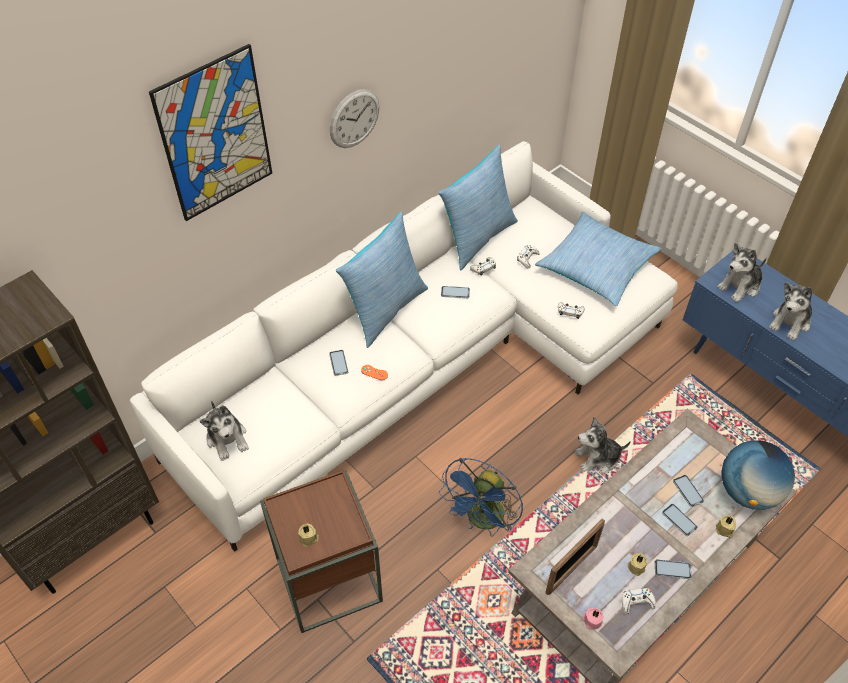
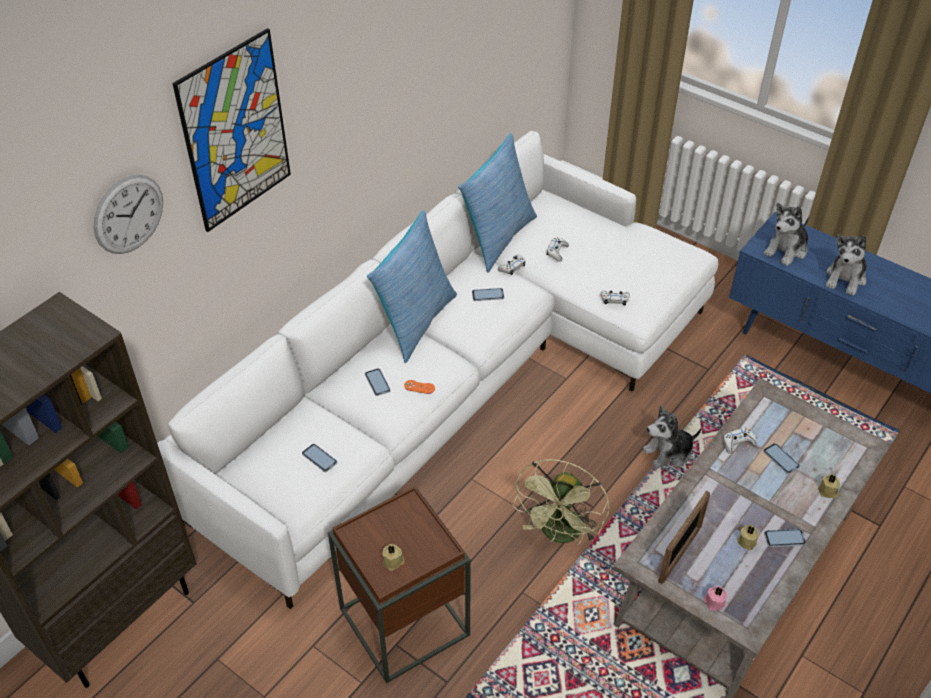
camera: 10 degrees left, 5 degrees down
plush toy [200,400,249,461] -> none
wall clock [330,89,379,148] -> wall clock moved to [94,174,163,254]
blue fan [439,458,523,536] -> green fan [512,459,609,545]
pillow [535,212,662,306] -> none
white game controller [622,588,656,614] -> white game controller moved to [723,428,757,454]
phone [662,504,698,536] -> phone moved to [302,444,337,472]
globe [721,440,795,510] -> none

